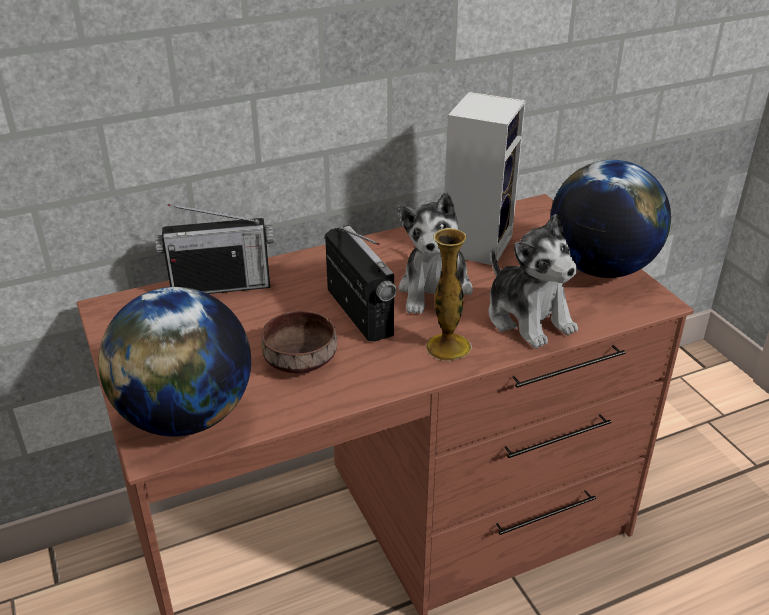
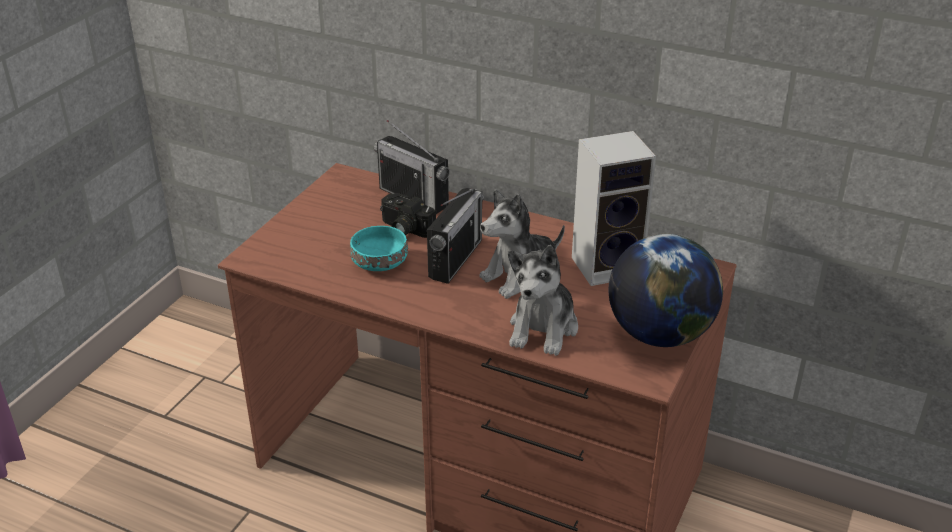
camera: 50 degrees right, 0 degrees up
globe [98,287,251,437] -> none
brown bowl [261,311,337,373] -> turquoise bowl [350,226,408,271]
vase [426,228,472,361] -> none
none -> camera [380,193,436,238]

